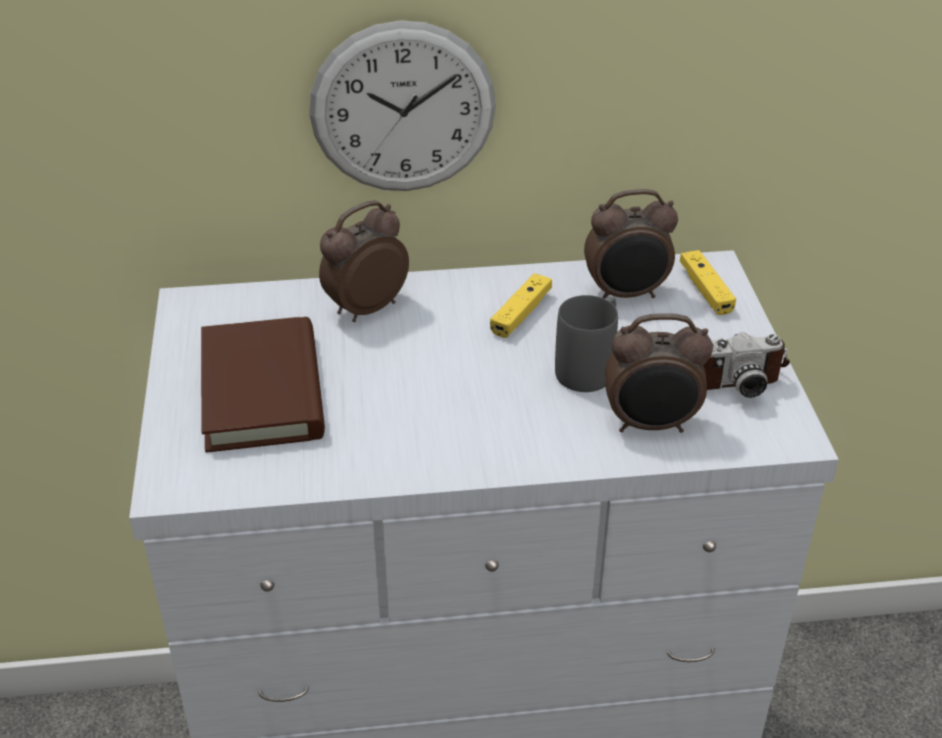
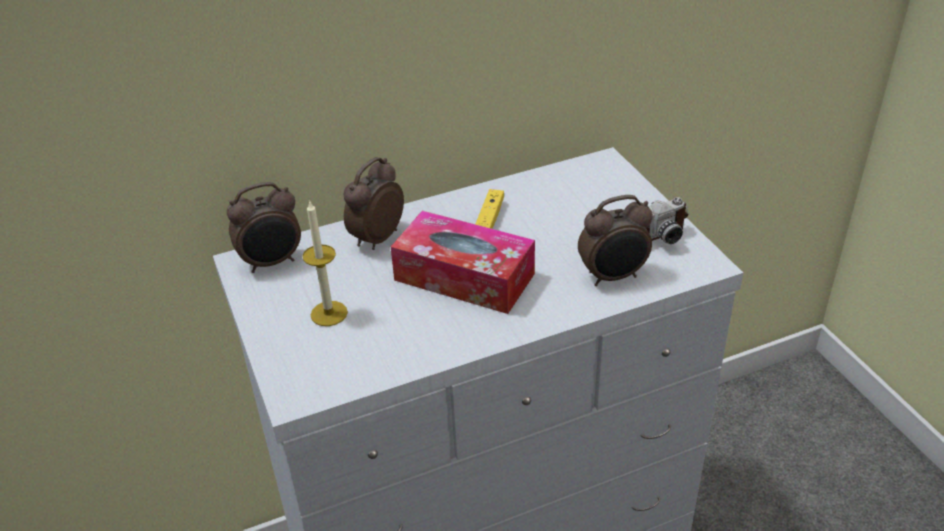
camera: 15 degrees left, 0 degrees up
brown book [201,317,325,452] -> candle [302,200,348,326]
wall clock [309,20,496,191] -> none
grey mug [555,295,618,392] -> none
alarm clock [584,189,678,299] -> alarm clock moved to [227,182,301,273]
yellow game controller [680,250,736,315] -> none
none -> tissue box [391,211,535,314]

